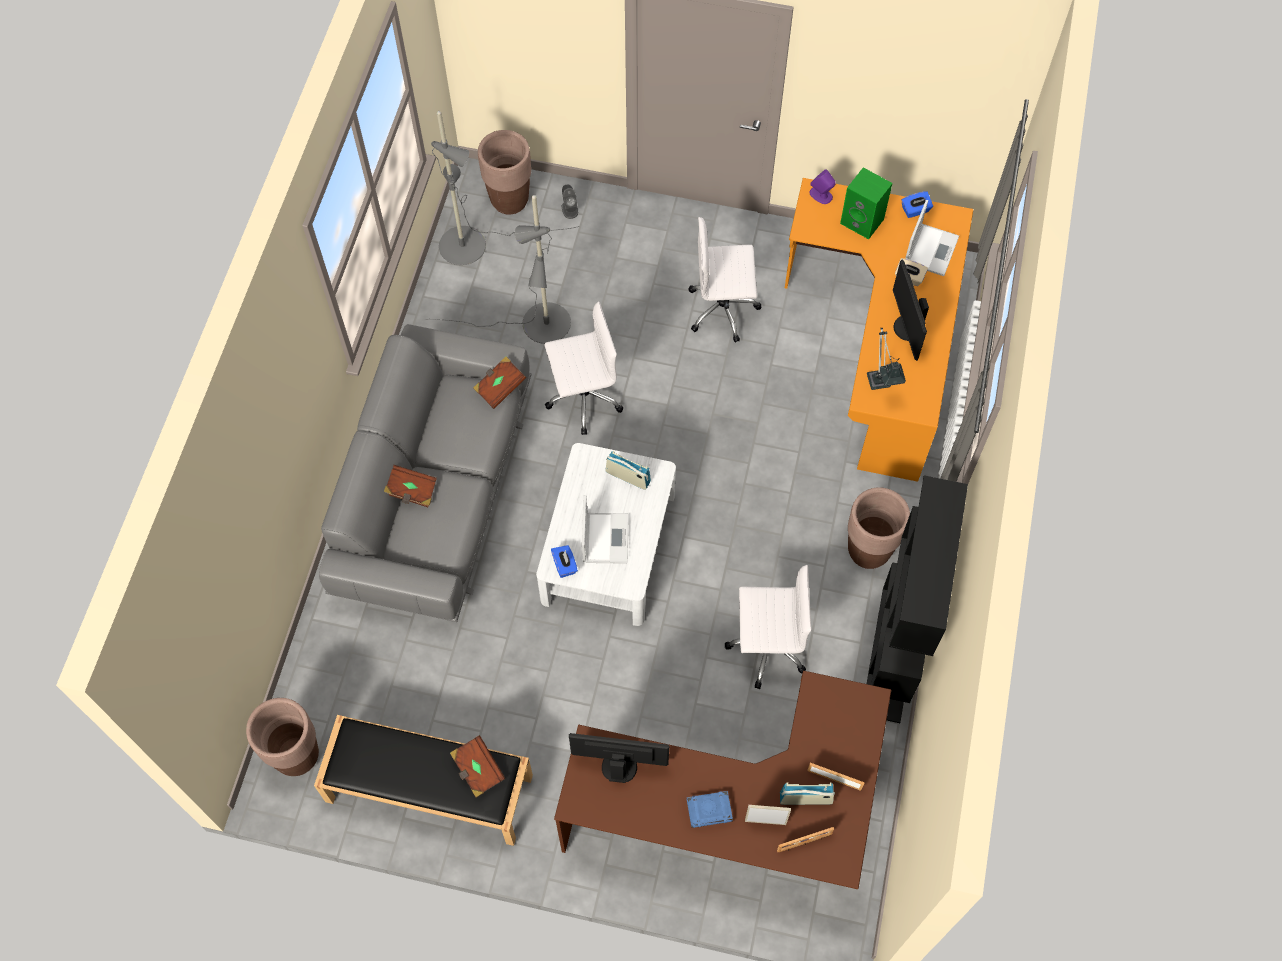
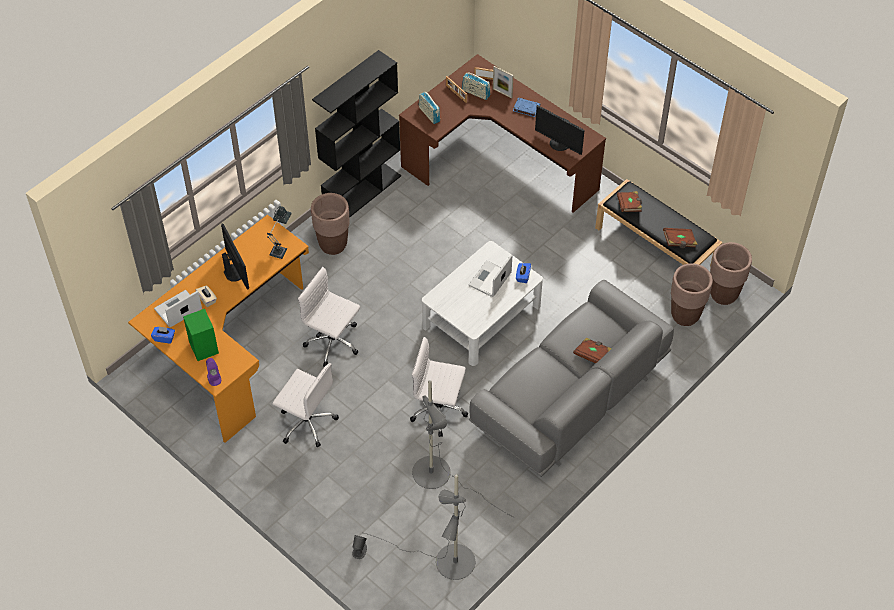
camera: 150 degrees left, 10 degrees down
brown book [473,356,526,409] -> brown book moved to [663,228,698,248]
brown planter [478,130,531,215] -> brown planter moved to [671,263,713,326]
radio [605,451,651,490] -> radio moved to [419,92,440,124]
white office chair [725,565,812,689] -> white office chair moved to [298,267,361,367]
monitor [893,259,929,361] -> monitor turned 45 degrees counterclockwise [221,223,249,289]

